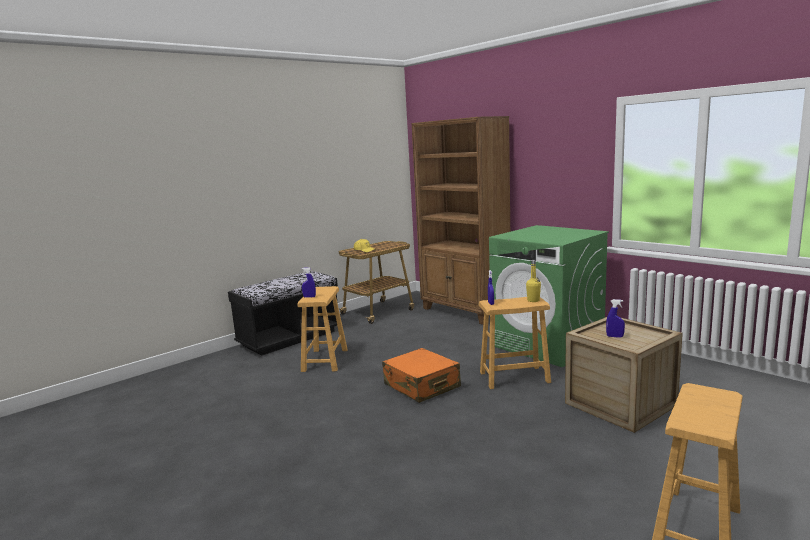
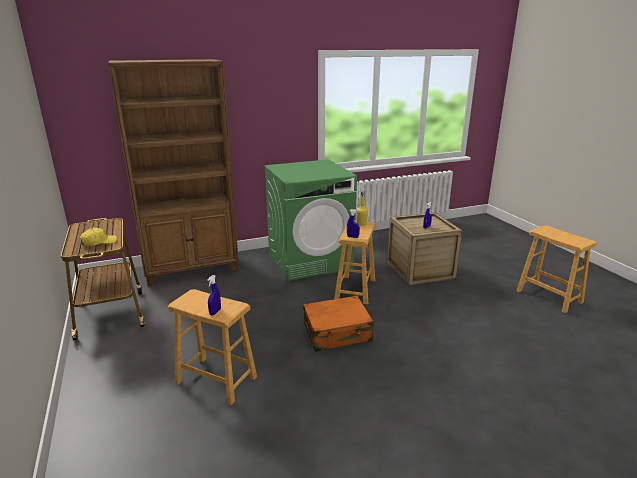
camera: 70 degrees left, 10 degrees up
black bench [228,271,338,356] -> none

